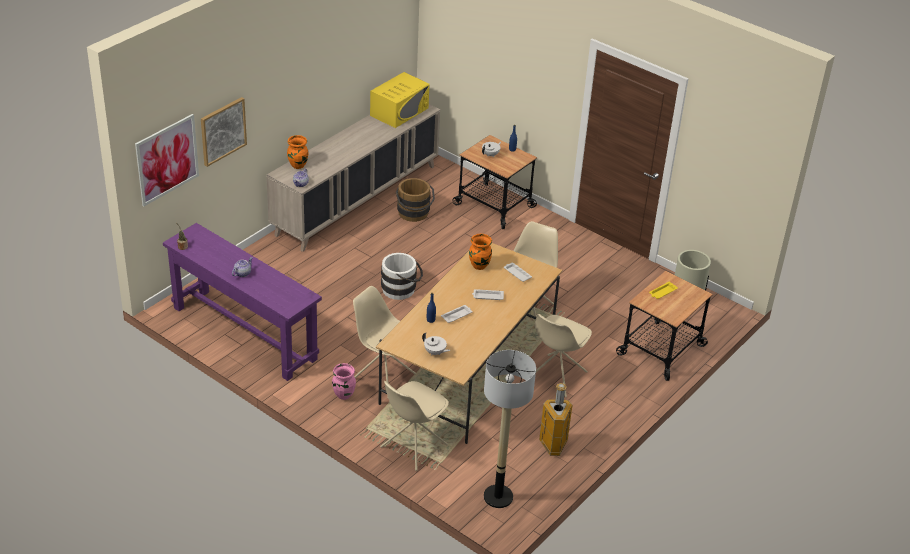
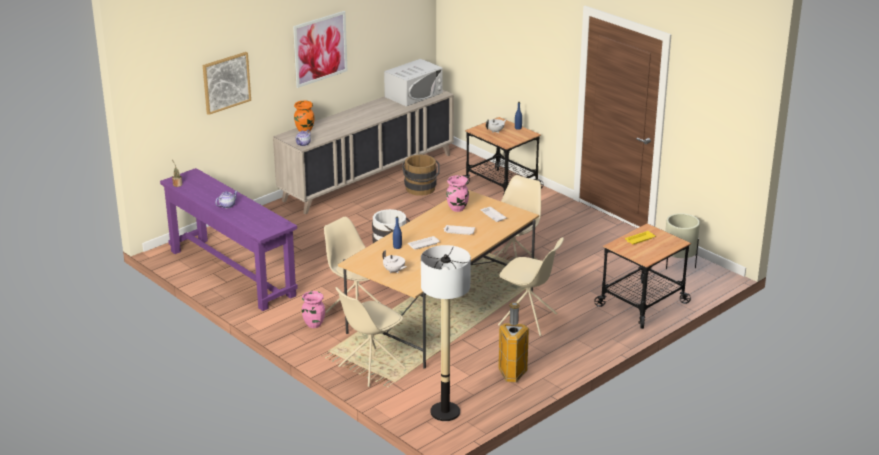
camera: 10 degrees right, 10 degrees down
picture [135,114,199,207] -> picture moved to [293,11,347,88]
yellow microwave [370,72,429,128] -> white microwave [384,59,443,106]
orange vase [469,234,492,270] -> pink vase [446,175,469,212]
beige chair [534,314,592,397] -> beige chair turned 105 degrees counterclockwise [498,237,564,336]

